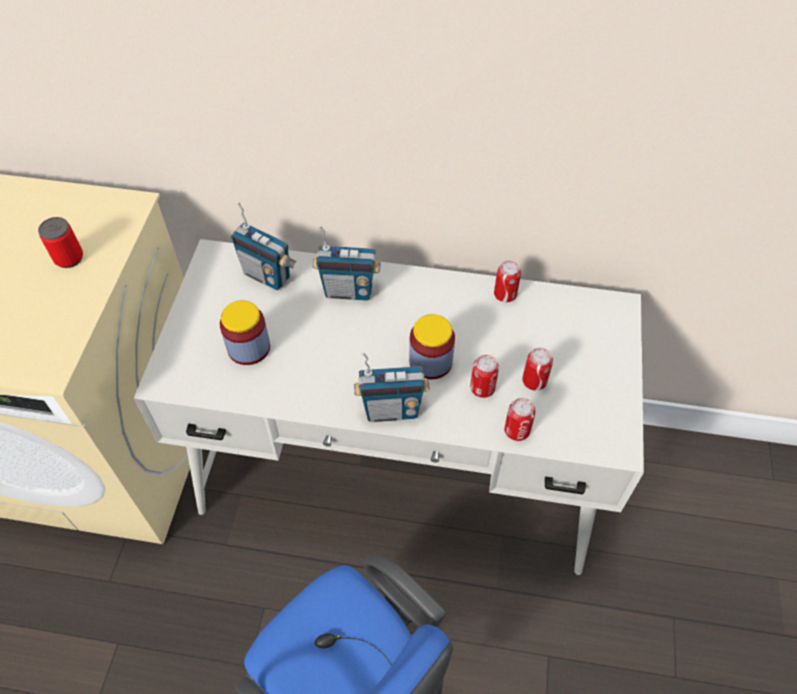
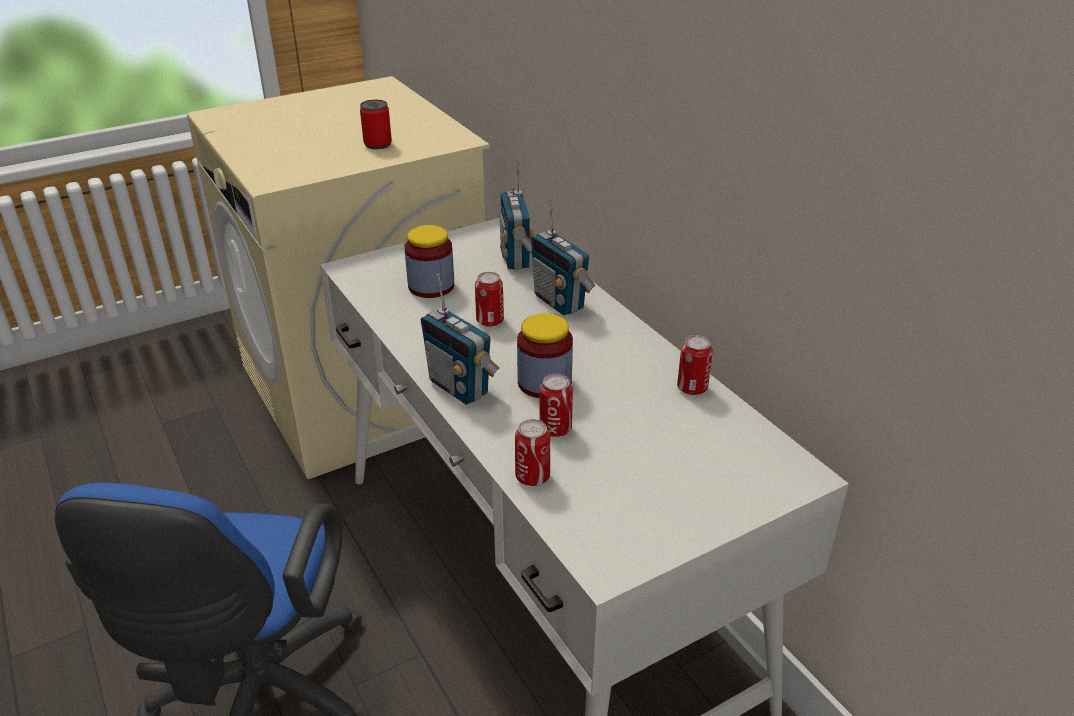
camera: 50 degrees right, 20 degrees down
can [522,348,553,391] -> can moved to [475,272,504,327]

